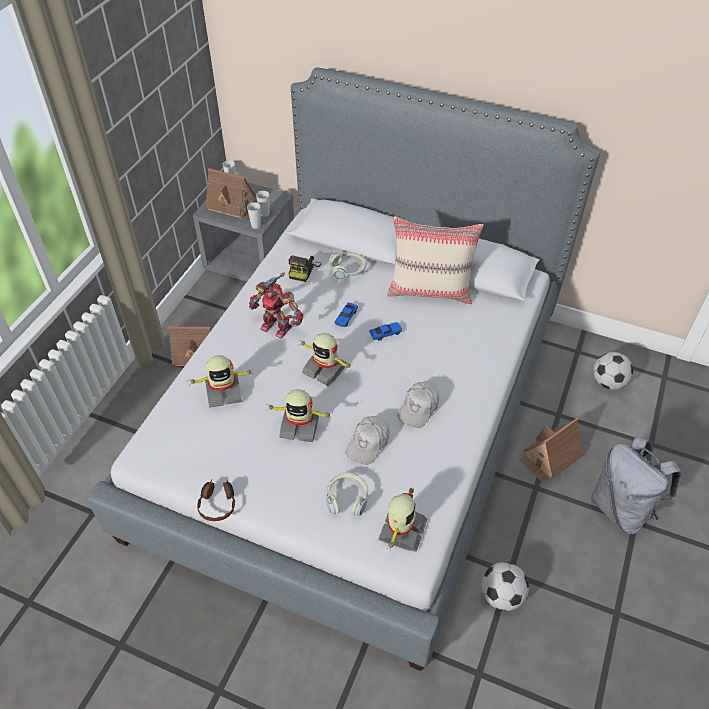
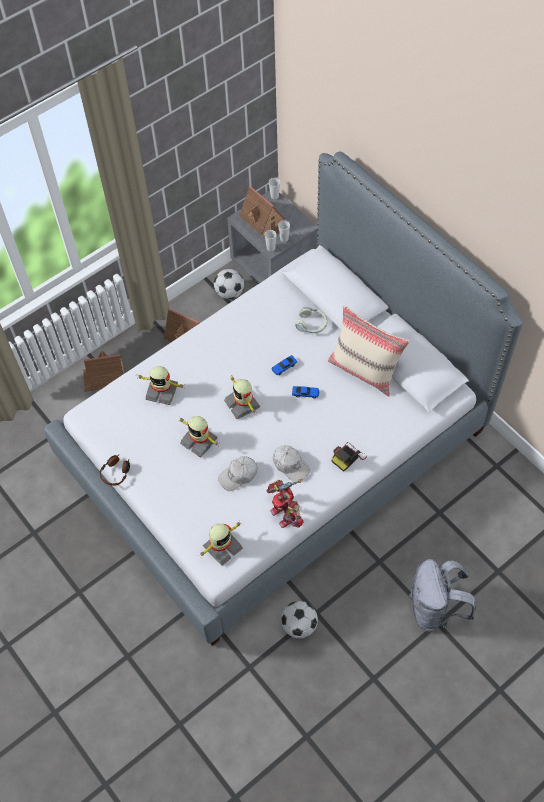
camera: 30 degrees right, 10 degrees up
toy robot [249,272,303,339] -> toy robot moved to [266,479,304,528]
camera [289,256,321,282] -> camera moved to [332,442,367,472]
headphones [326,472,368,516] -> none
white cap [398,382,439,428] -> white cap turned 105 degrees counterclockwise [273,445,310,482]
toy house [519,418,584,483] -> toy house moved to [83,351,124,392]
football [594,352,633,390] -> football moved to [214,269,244,299]

